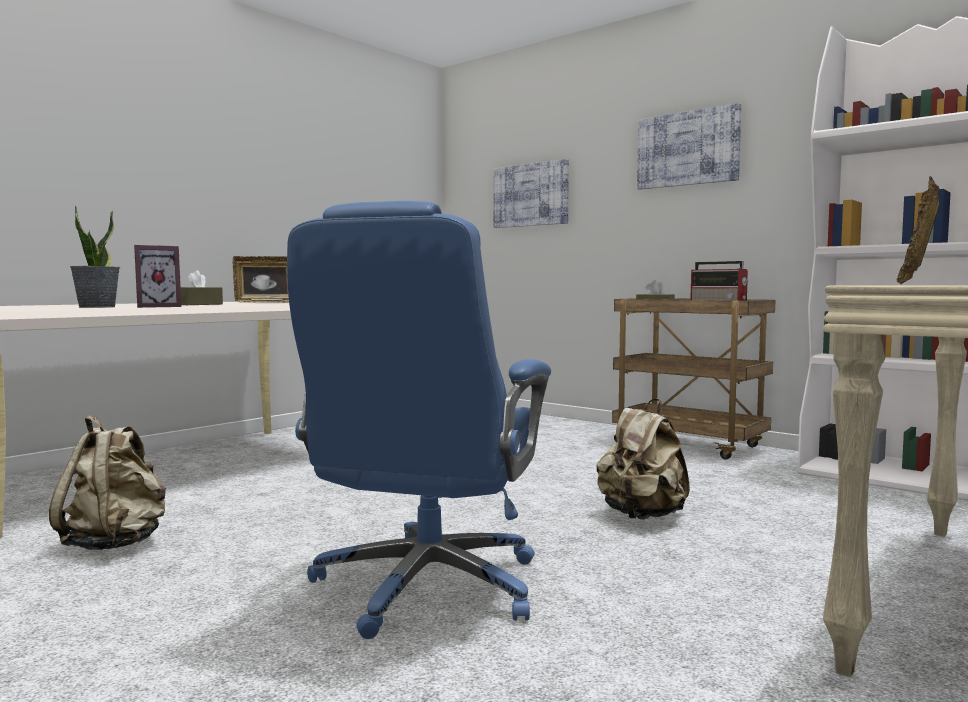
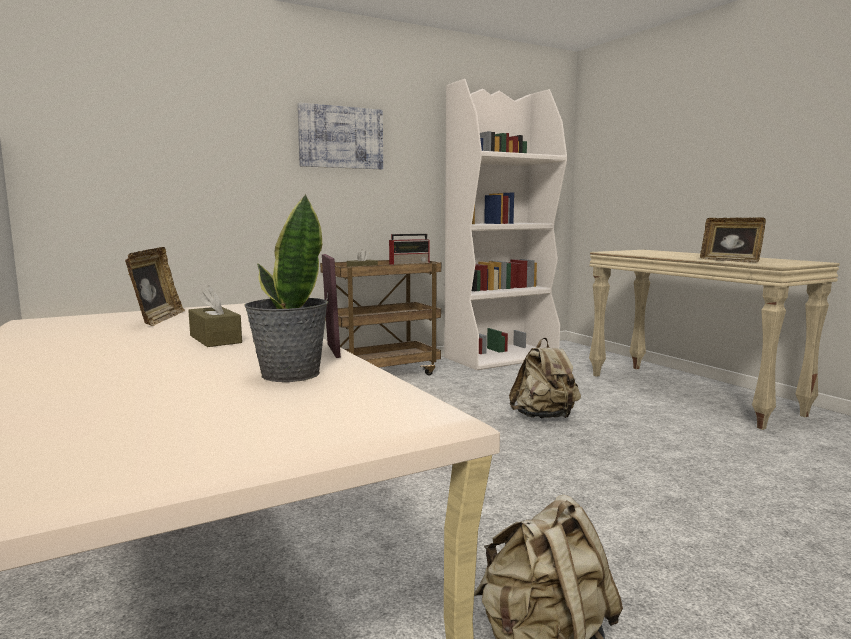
camera: 70 degrees left, 5 degrees up
blue office chair [287,201,551,639] -> none
picture [493,159,569,228] -> none

